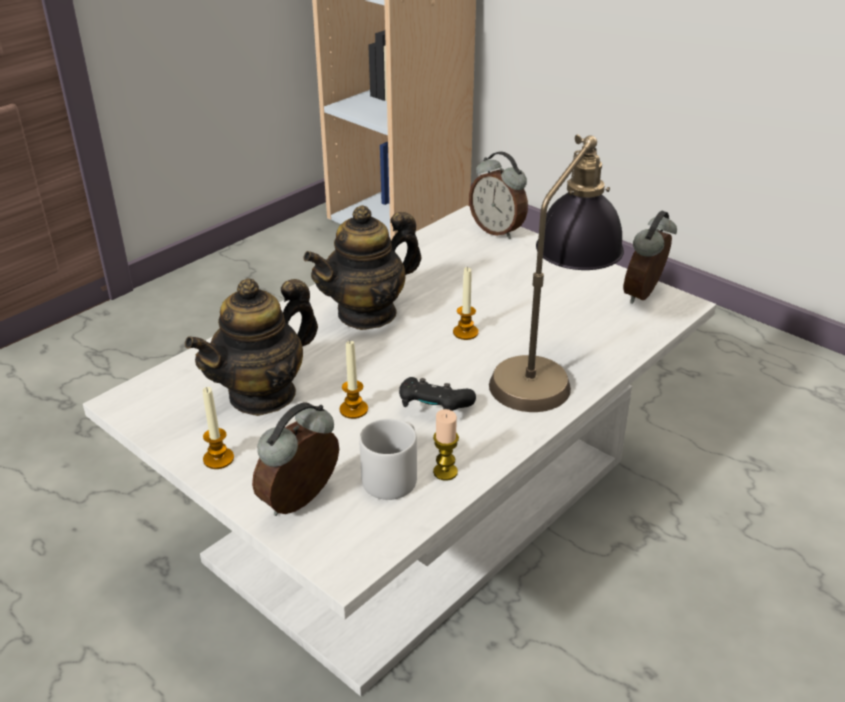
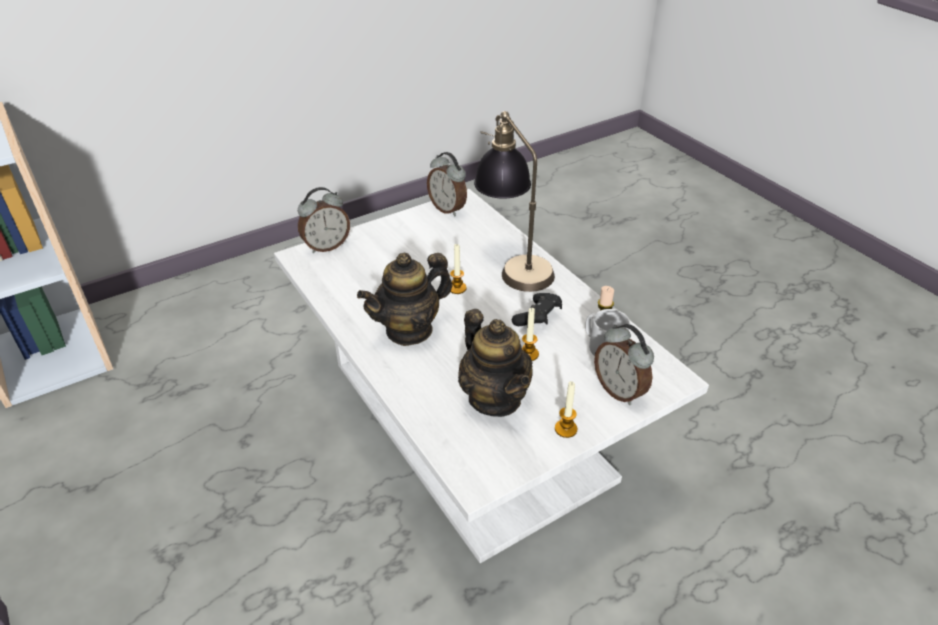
camera: 75 degrees left, 5 degrees up
teapot [303,205,421,330] -> teapot turned 75 degrees clockwise [357,253,452,346]

